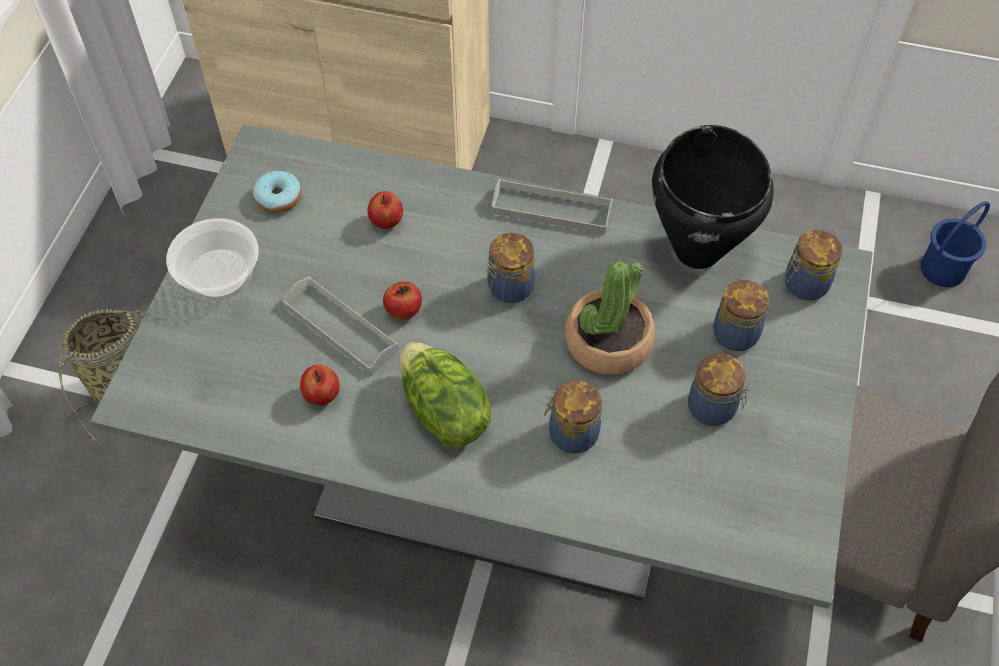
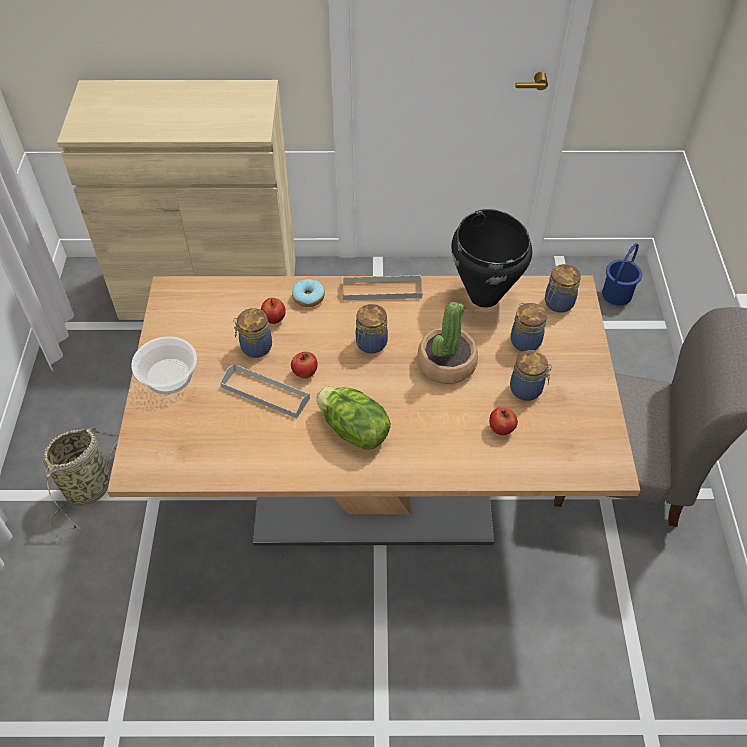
camera: 15 degrees left, 5 degrees down
grey dining table [90,124,873,609] -> brown dining table [107,276,640,546]
donut [253,171,301,213] -> donut moved to [292,279,325,307]
apple [300,365,340,405] -> apple moved to [489,407,518,435]
jar [544,381,602,454] -> jar moved to [233,308,272,358]

